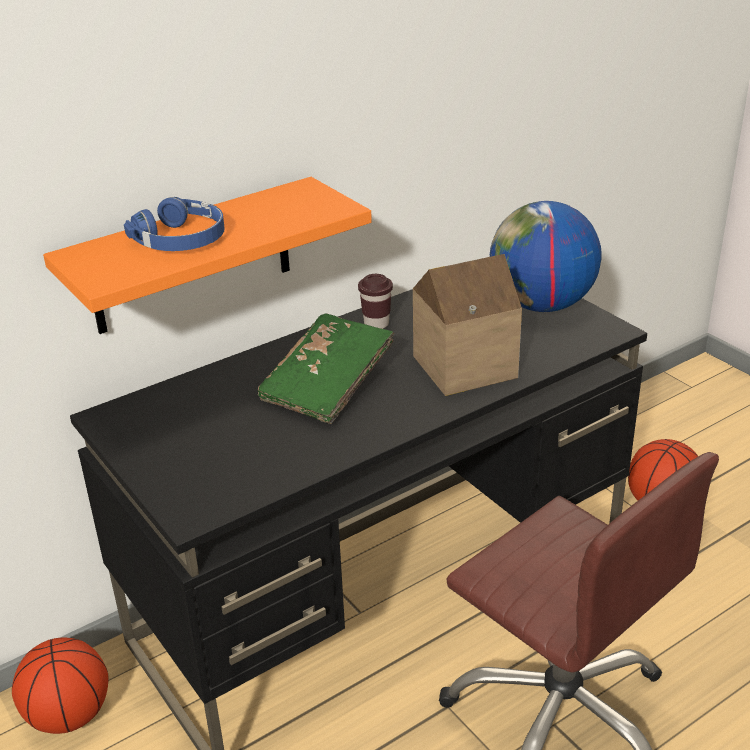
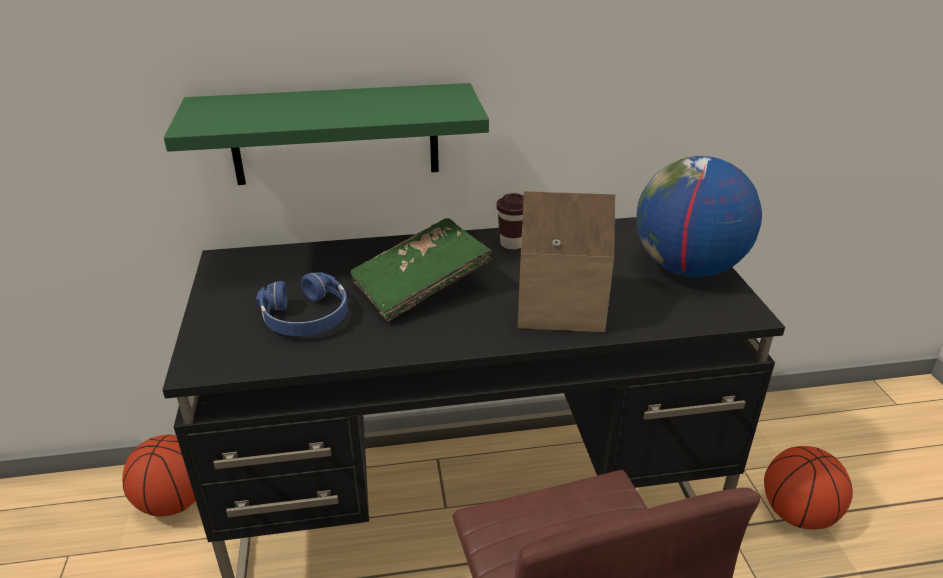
camera: 25 degrees right, 0 degrees up
orange shelf [43,177,372,334] -> green shelf [164,83,489,185]
blue headphones [124,197,224,251] -> blue headphones moved to [256,272,348,336]

